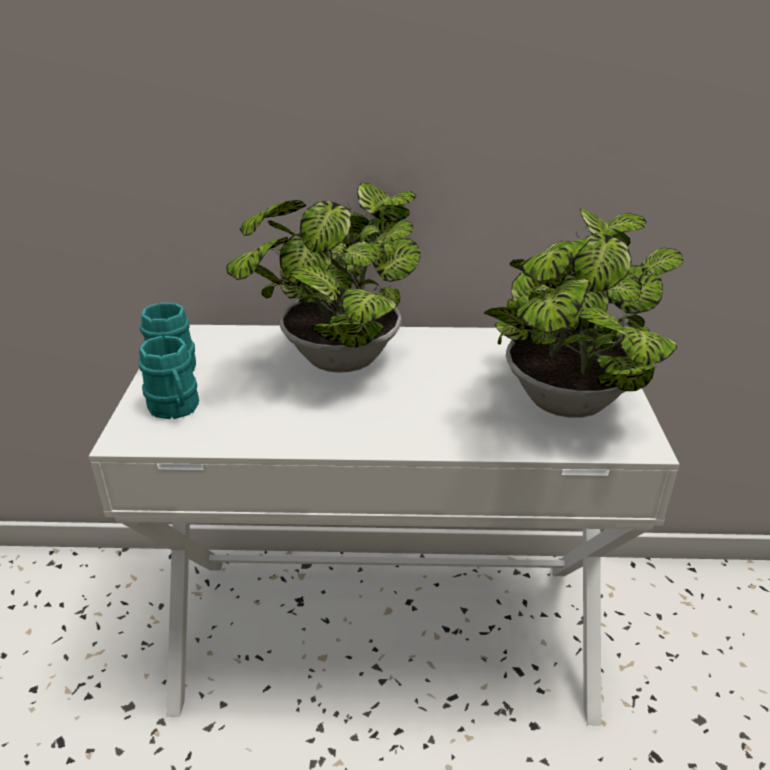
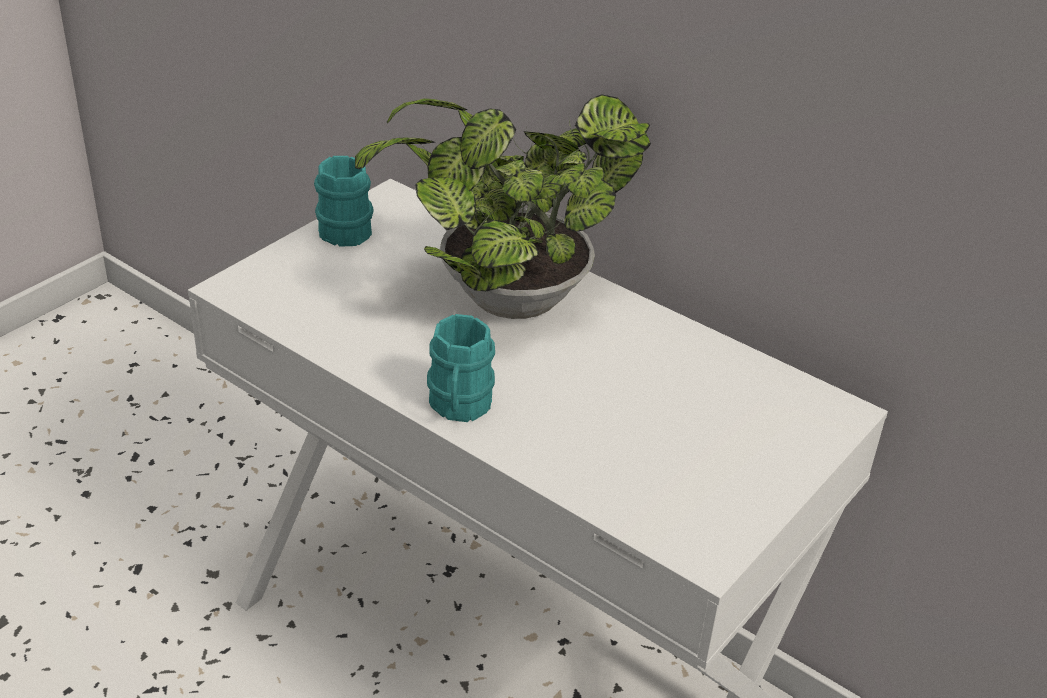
camera: 35 degrees right, 5 degrees up
turquoise mug [139,336,199,419] -> turquoise mug moved to [427,314,495,422]
potted plant [484,208,683,418] -> none

